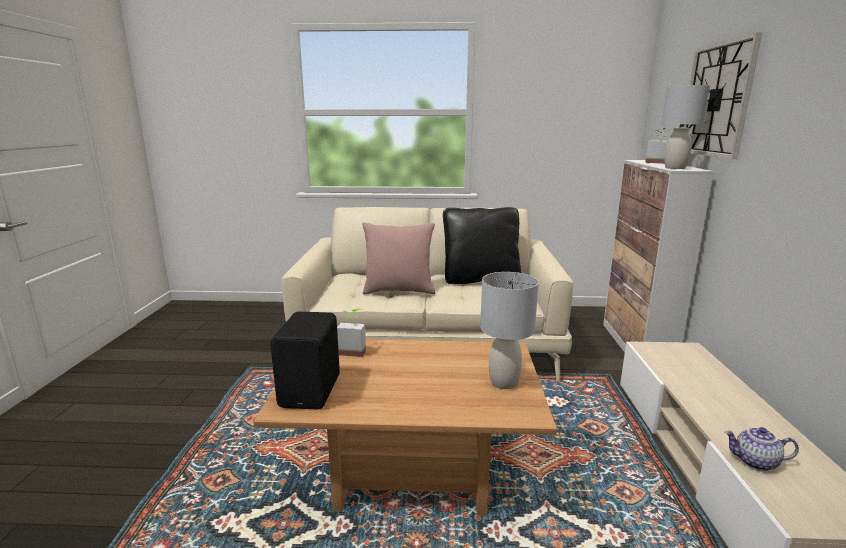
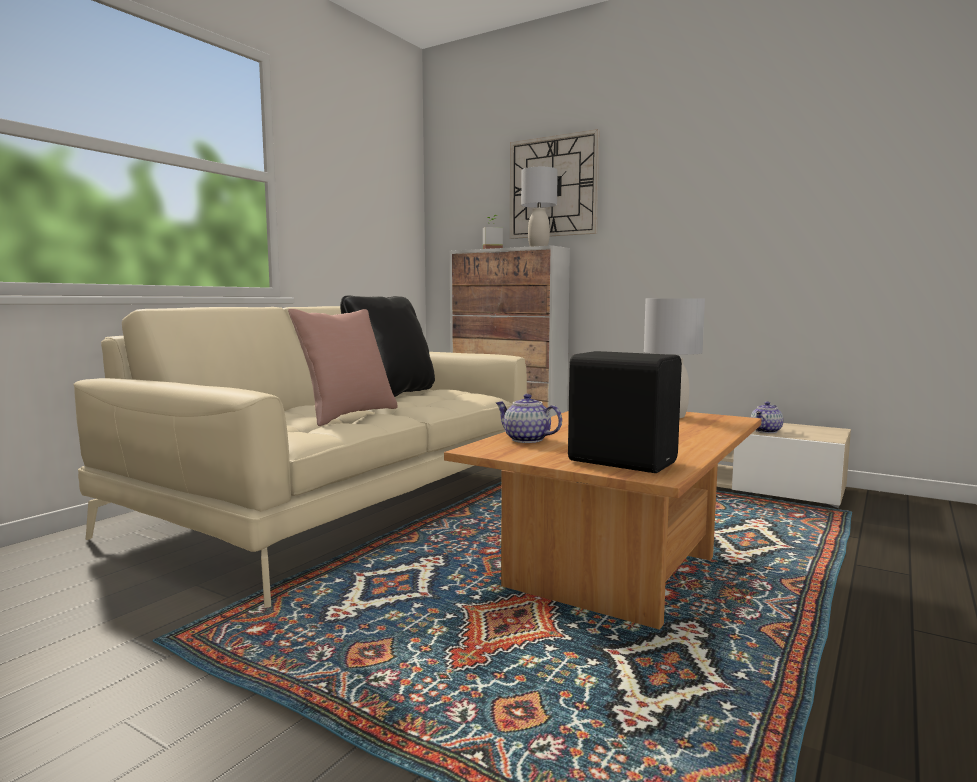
camera: 60 degrees left, 10 degrees down
potted plant [337,308,366,357] -> teapot [496,394,562,443]

